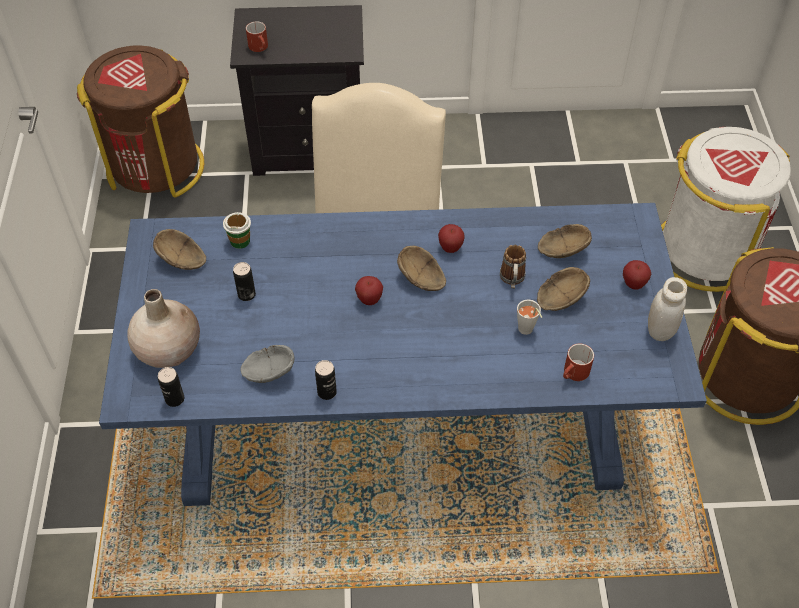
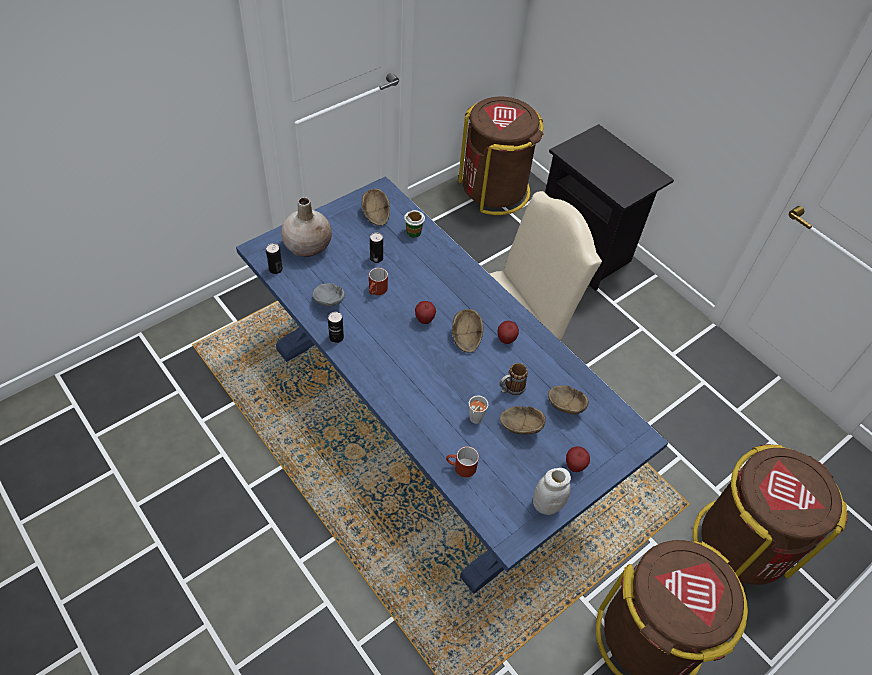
camera: 50 degrees right, 0 degrees up
red mug [246,21,268,52] -> red mug moved to [369,268,388,295]
white trash can [661,127,791,292] -> brown trash can [693,444,848,585]

